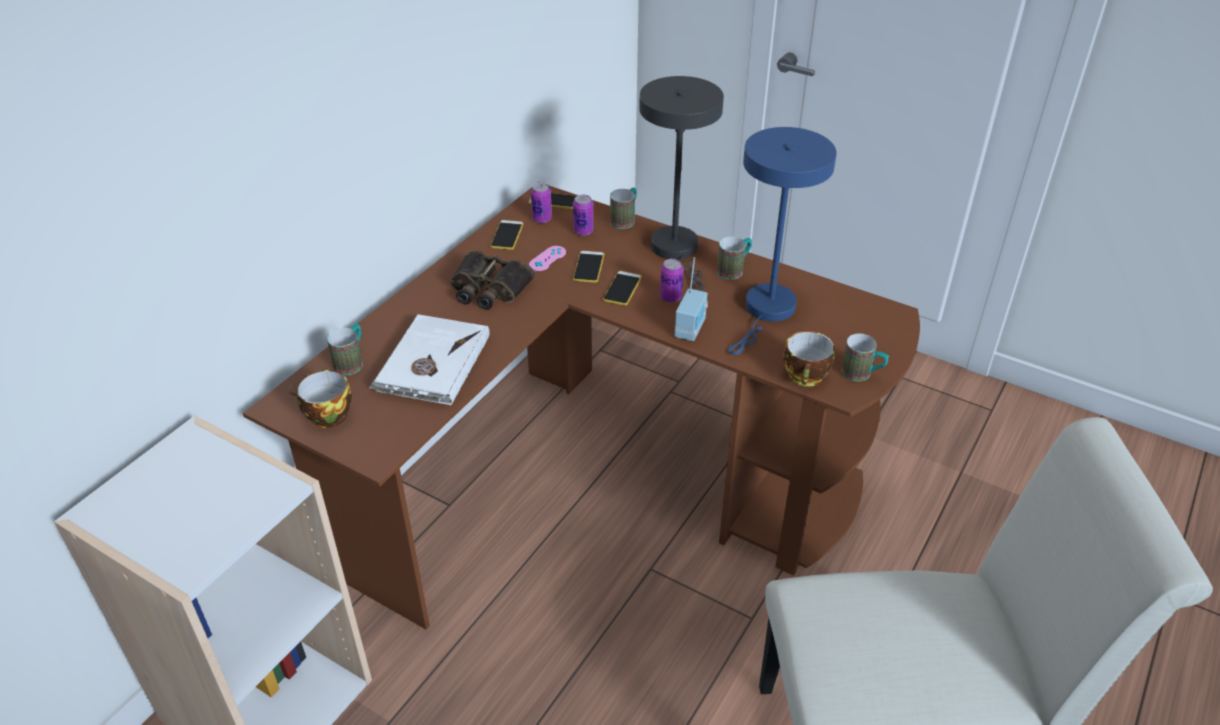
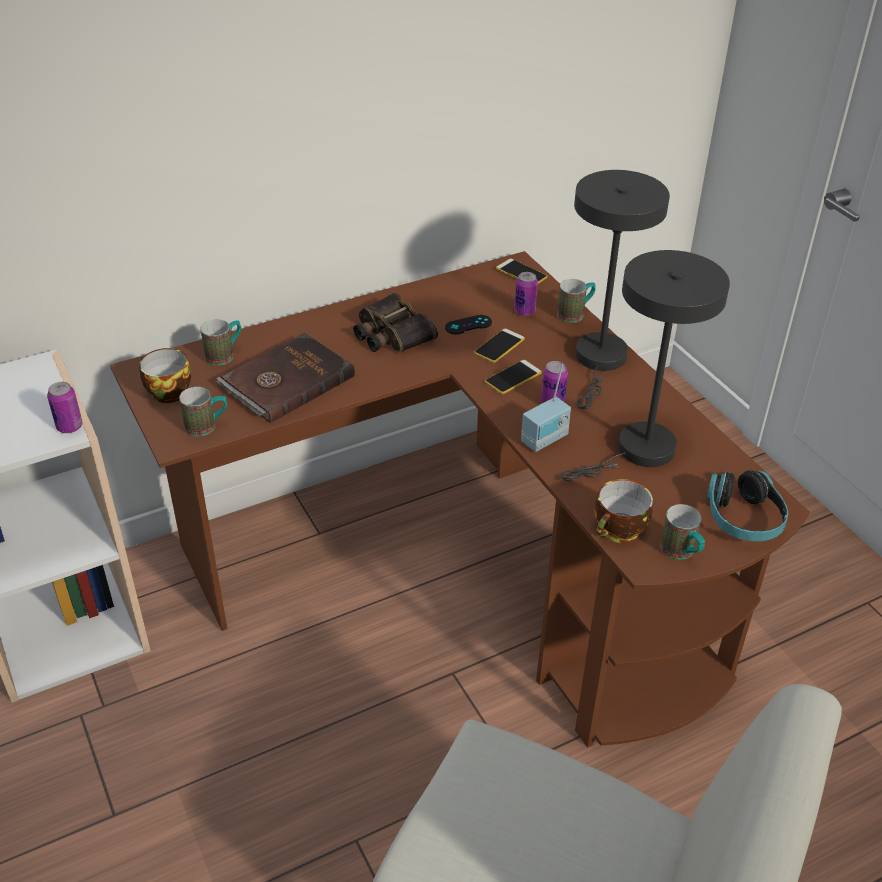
camera: 30 degrees right, 0 degrees up
white book [369,314,490,405] -> brown book [216,333,355,423]
phone [490,220,524,250] -> none
pink game controller [529,246,566,271] -> black game controller [445,315,492,334]
can [531,183,552,223] -> can moved to [47,382,83,433]
mug [717,237,752,280] -> mug moved to [179,387,227,437]
blue table lamp [728,127,837,355] -> grey table lamp [560,250,730,481]
none -> headphones [707,470,789,541]

